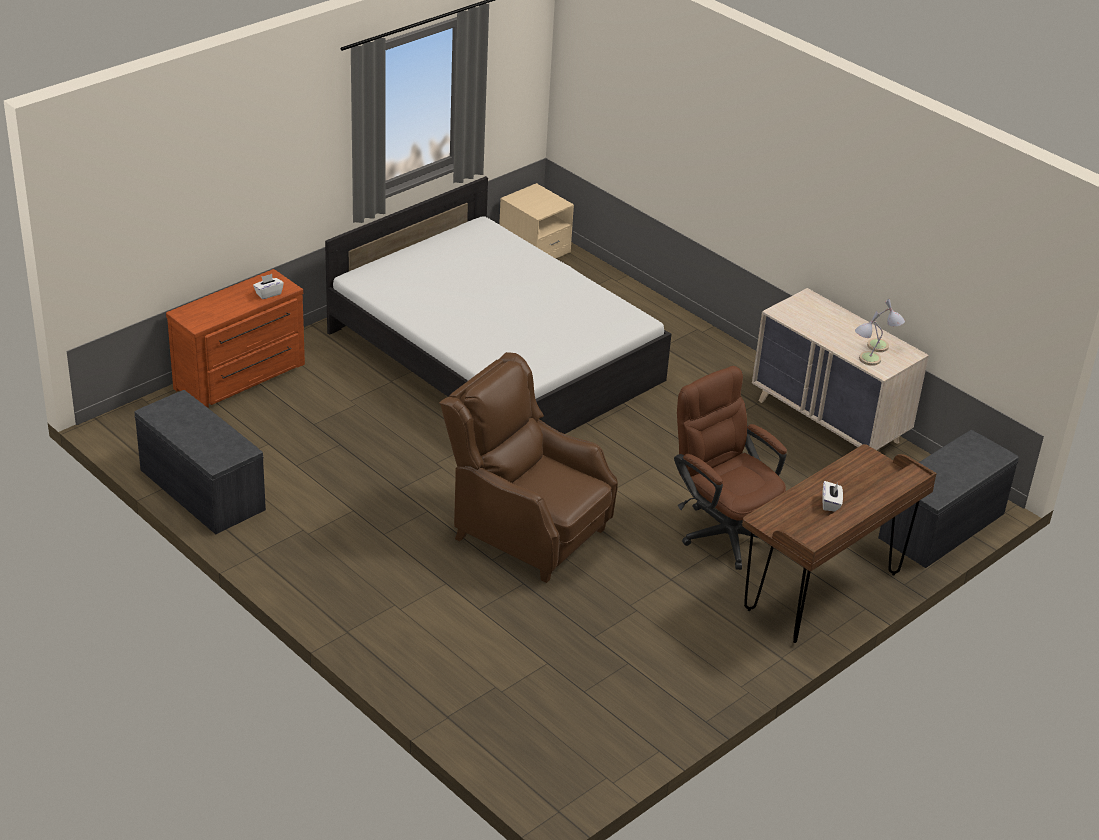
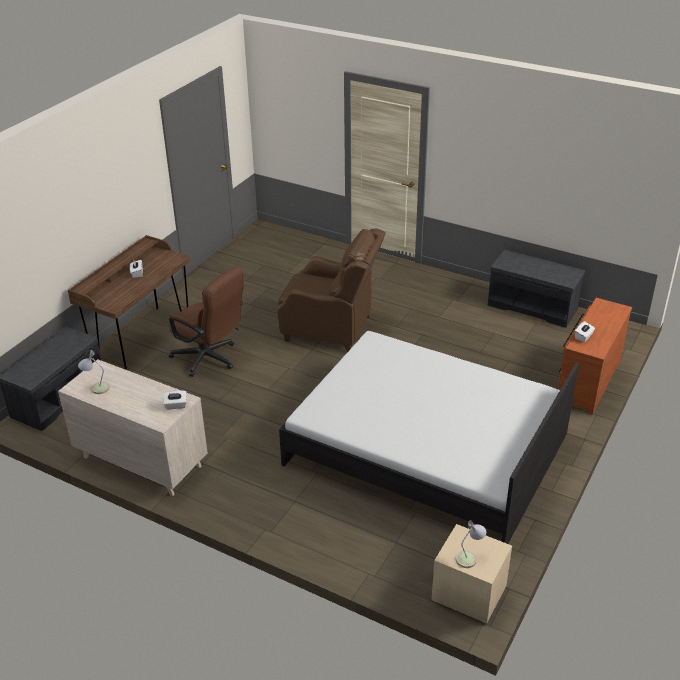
camera: 165 degrees right, 0 degrees up
table lamp [855,311,883,366] -> table lamp moved to [456,520,486,568]
none -> white tissue box [163,390,187,410]

